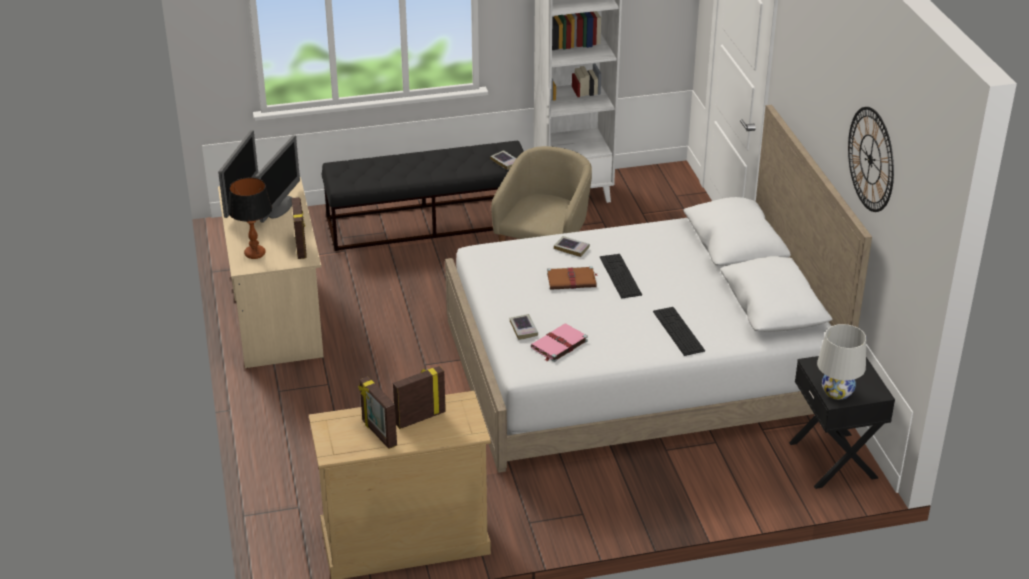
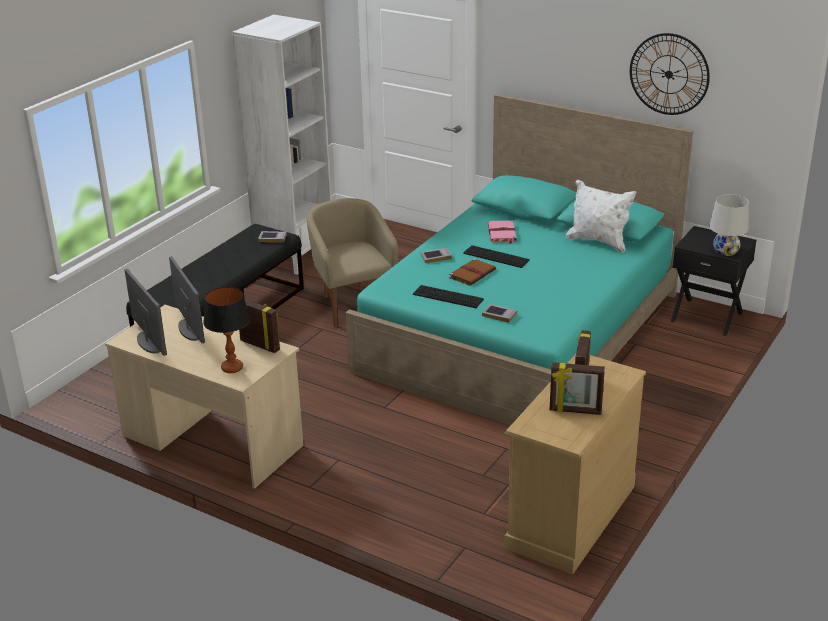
camera: 45 degrees left, 5 degrees down
white bed [445,105,872,473] -> turquoise bed [345,94,693,426]
pink book [531,324,588,362] -> pink book moved to [488,220,517,244]
keyboard [653,307,705,356] -> keyboard moved to [413,285,484,308]
none -> white pillow [566,179,636,253]

